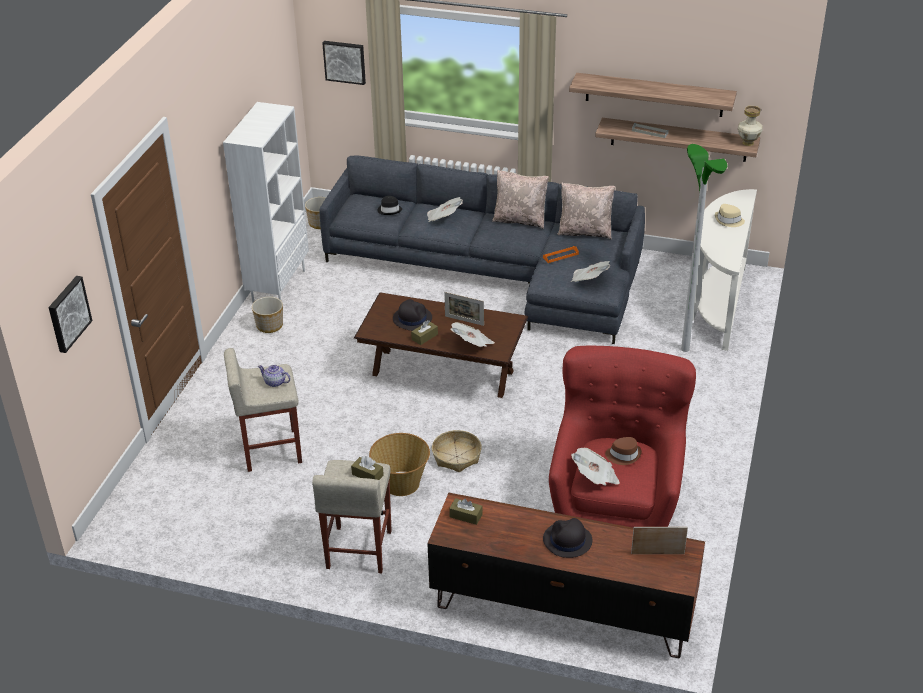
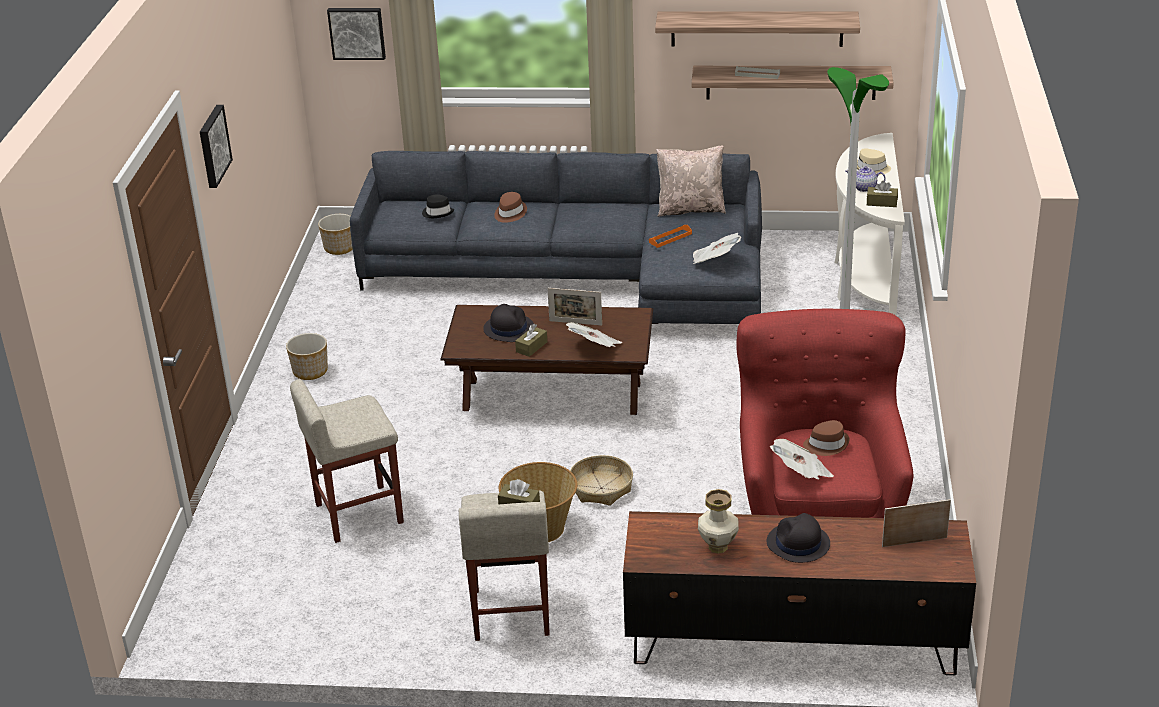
camera: 10 degrees left, 5 degrees down
picture [48,276,92,353] -> picture moved to [200,105,233,188]
white bookcase [223,102,309,303] -> none
teapot [258,365,291,387] -> teapot moved to [845,166,886,192]
newspaper [427,197,463,222] -> brown hat [494,192,527,223]
brown tissue box [449,498,482,525] -> brown tissue box moved to [867,181,898,207]
beige pillow [492,170,549,229] -> none
vase [738,106,763,146] -> vase moved to [698,489,739,553]

